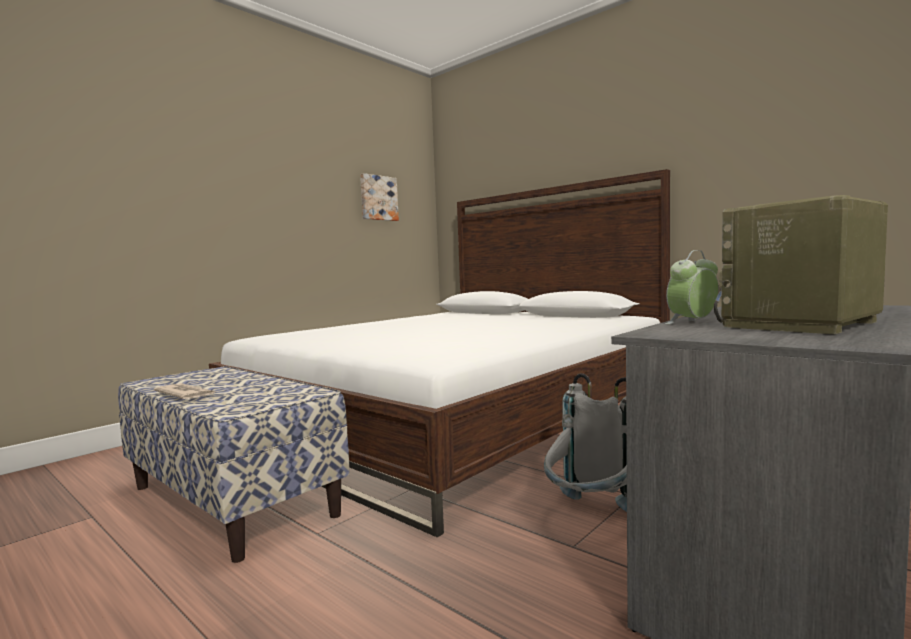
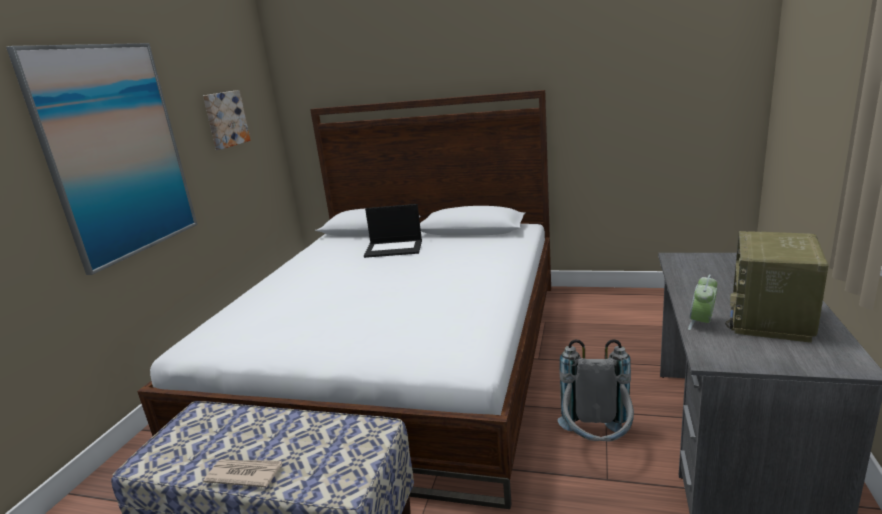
camera: 25 degrees left, 15 degrees up
none -> picture [6,43,197,275]
none -> laptop [364,204,422,258]

